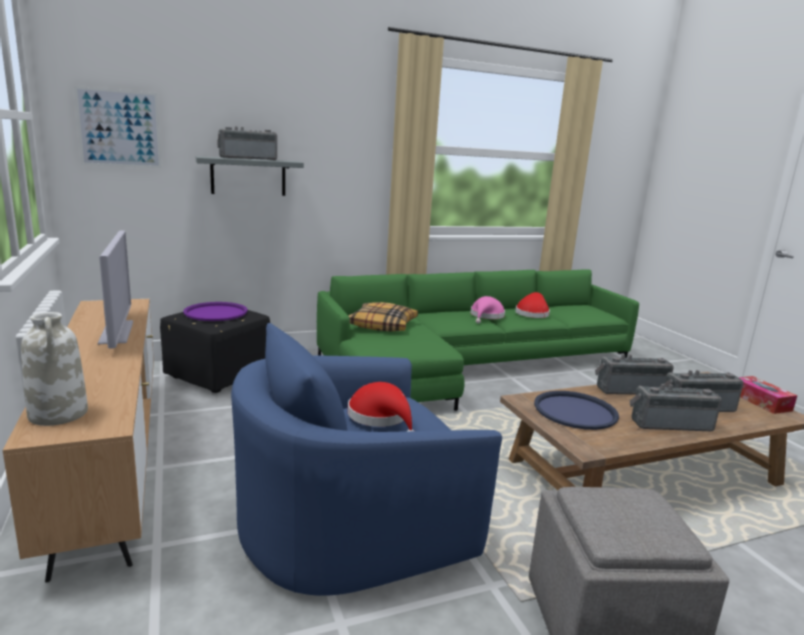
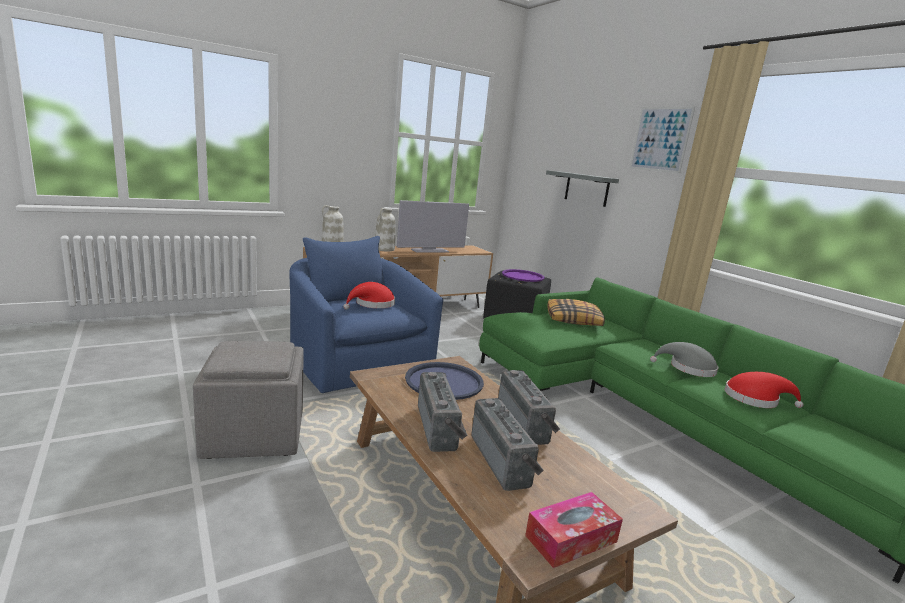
camera: 80 degrees right, 0 degrees up
picture [74,86,162,168] -> picture moved to [630,106,695,173]
radio [217,127,277,160] -> none
pink hat [471,296,505,324] -> grey hat [650,342,719,377]
none -> white vase [375,208,396,251]

